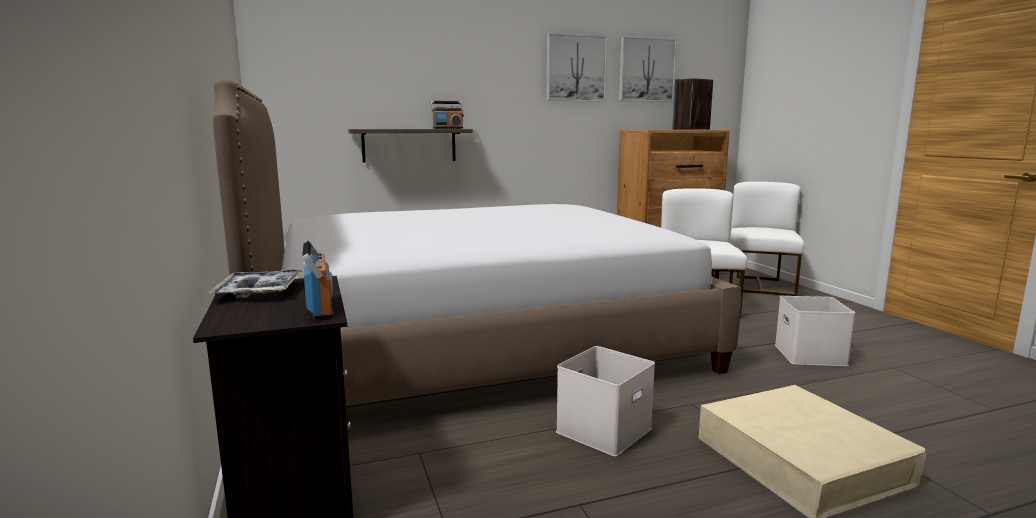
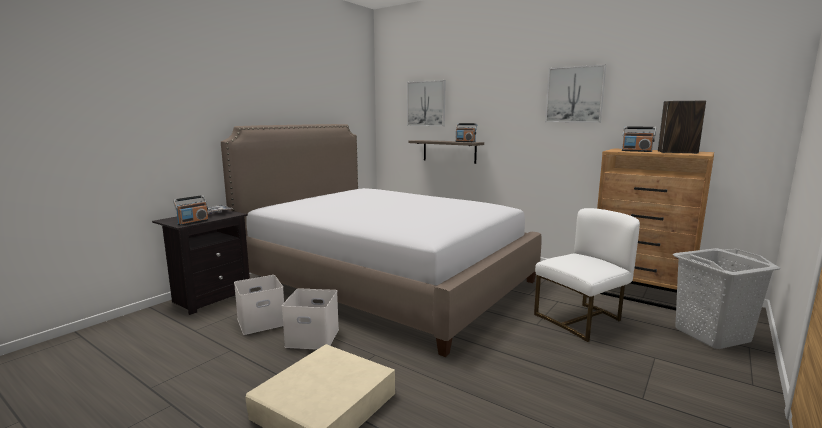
camera: 55 degrees right, 0 degrees up
picture [619,36,677,102] -> picture moved to [407,80,446,126]
white chair [729,182,805,296] -> grey laundry basket [673,248,780,349]
white storage box [775,296,856,366] -> white storage box moved to [234,275,284,335]
none -> radio [622,126,656,152]

